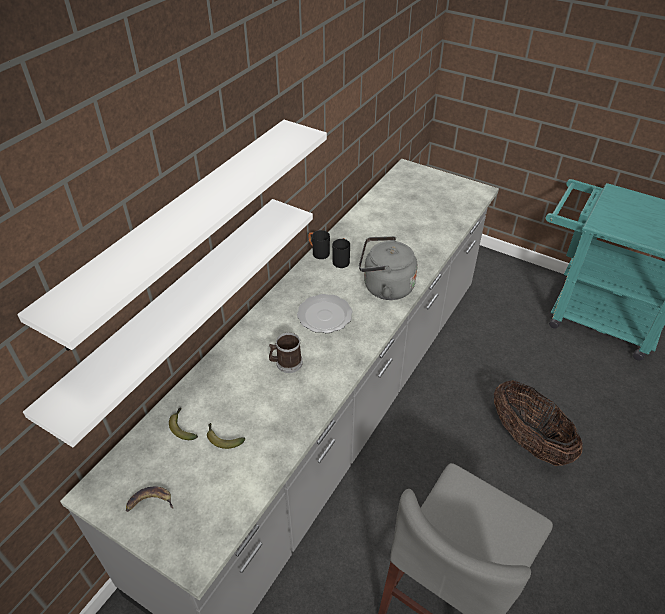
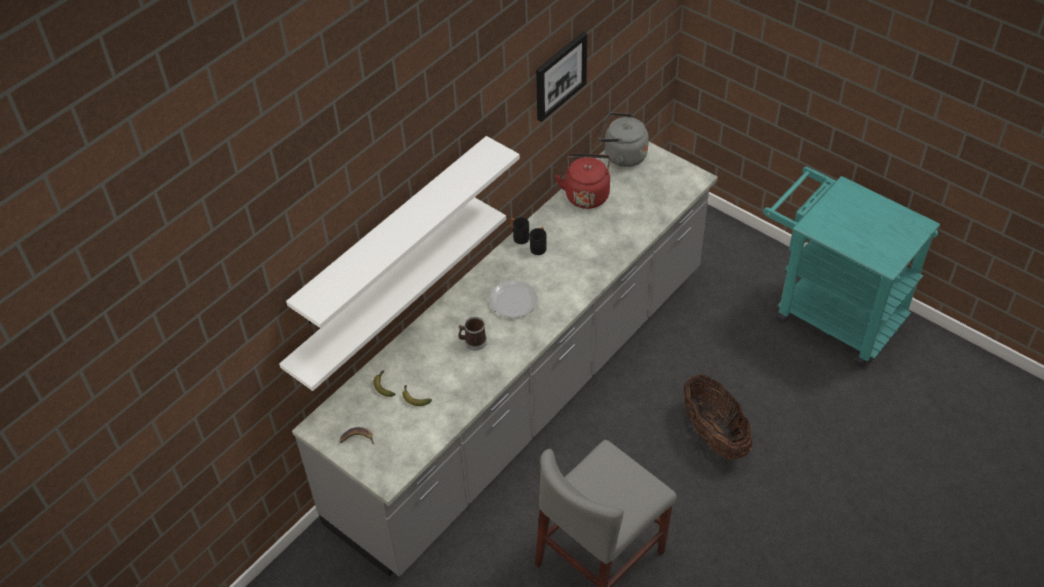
camera: 10 degrees right, 5 degrees up
grey kettle [359,236,418,300] -> grey kettle moved to [598,113,649,167]
none -> picture [536,32,587,122]
none -> red kettle [555,153,611,209]

